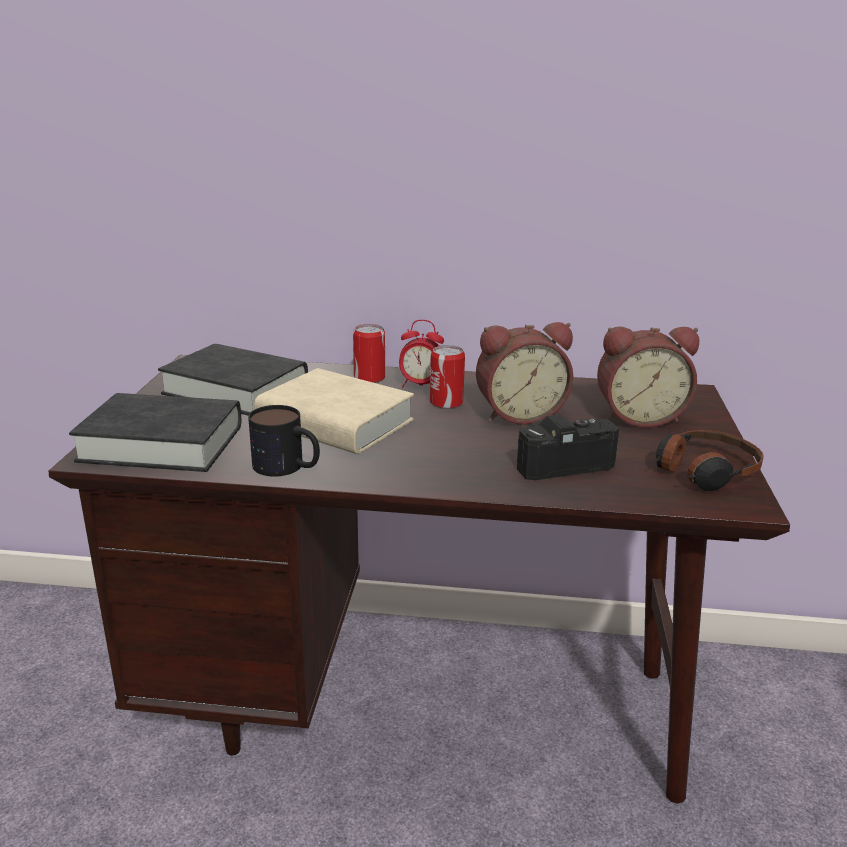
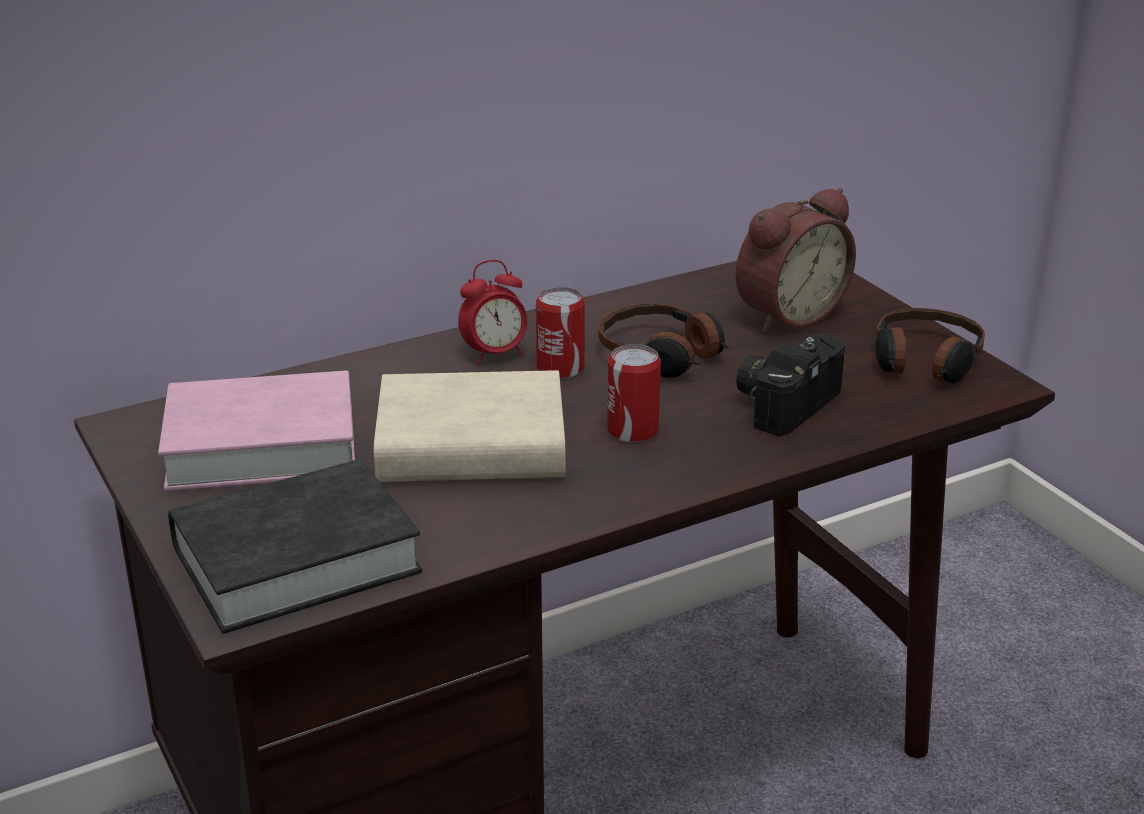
camera: 35 degrees left, 5 degrees up
black book [158,344,308,416] -> pink book [158,370,355,491]
mug [248,405,320,477] -> none
can [353,324,385,383] -> can moved to [607,344,661,443]
alarm clock [476,322,573,425] -> headphones [598,303,730,378]

